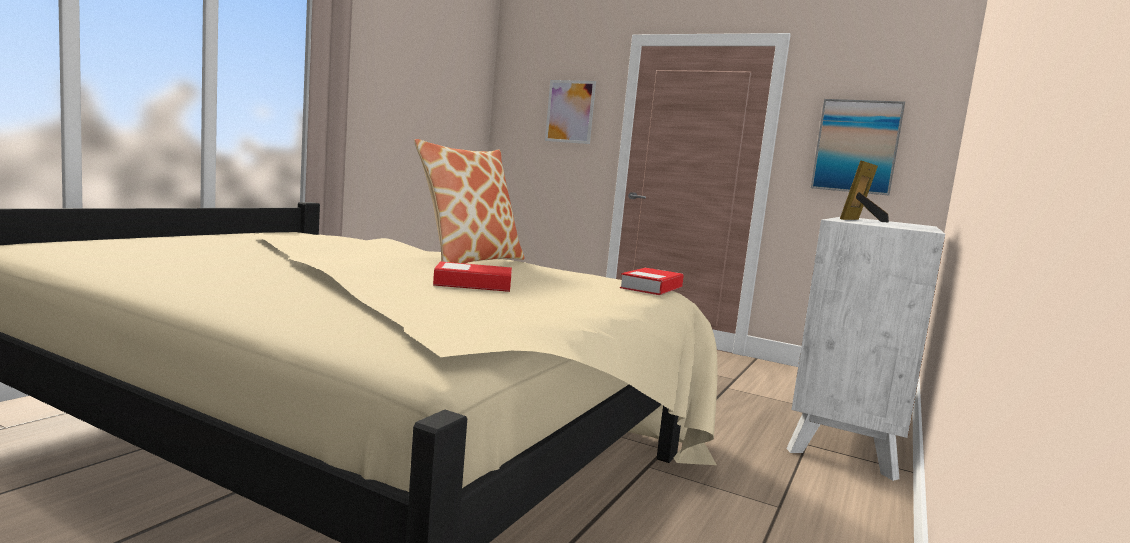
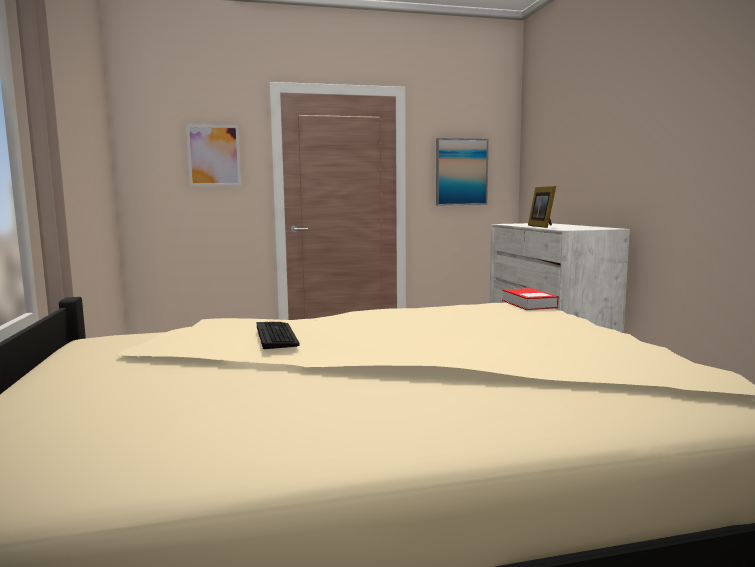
camera: 40 degrees left, 0 degrees up
pillow [414,139,524,263] -> none
book [433,261,512,292] -> none
none -> keyboard [257,322,300,349]

